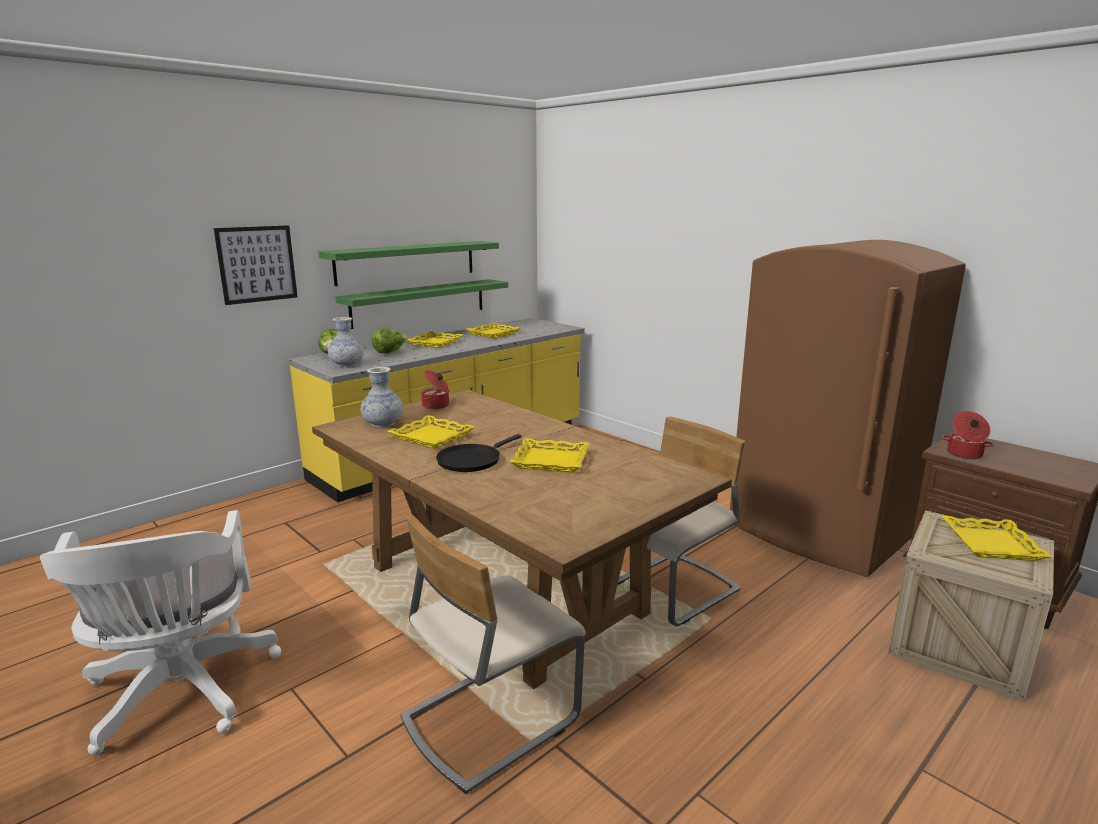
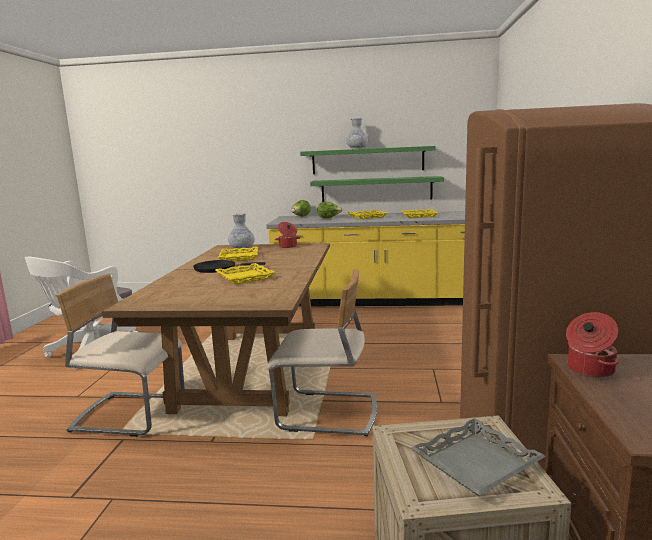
camera: 50 degrees right, 5 degrees down
picture [214,225,298,305] -> none
vase [328,317,364,367] -> vase moved to [346,118,368,149]
yellow tray [942,516,1052,561] -> grey tray [411,418,546,496]

